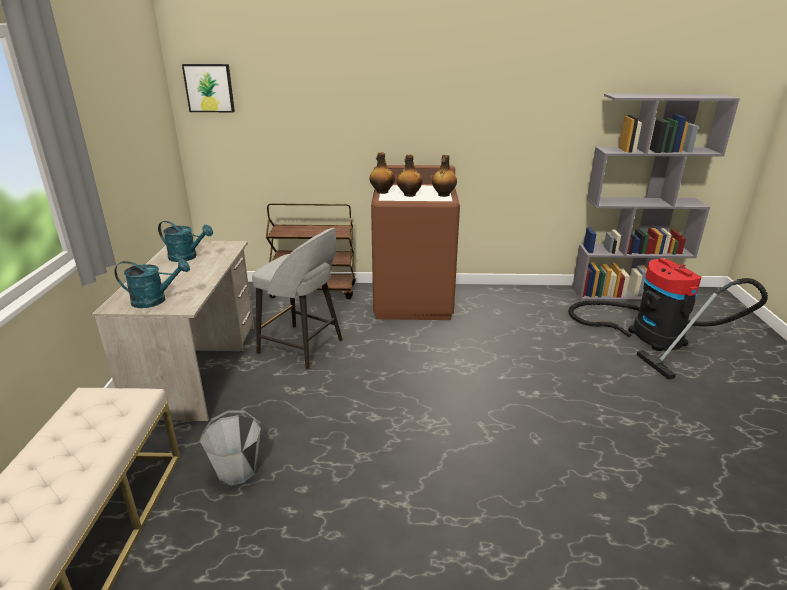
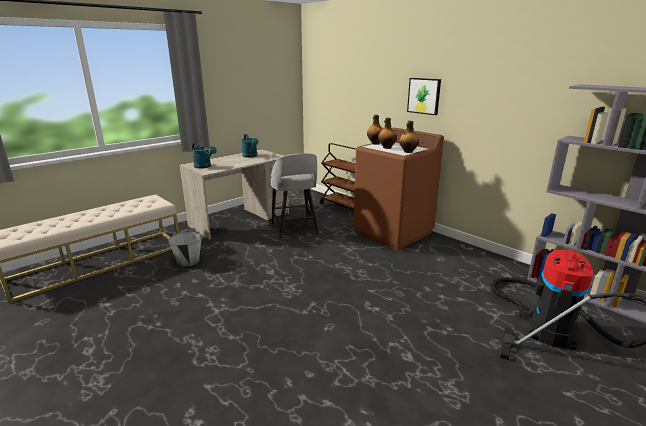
camera: 45 degrees right, 5 degrees down
picture [182,64,235,112] -> picture moved to [407,78,441,115]

